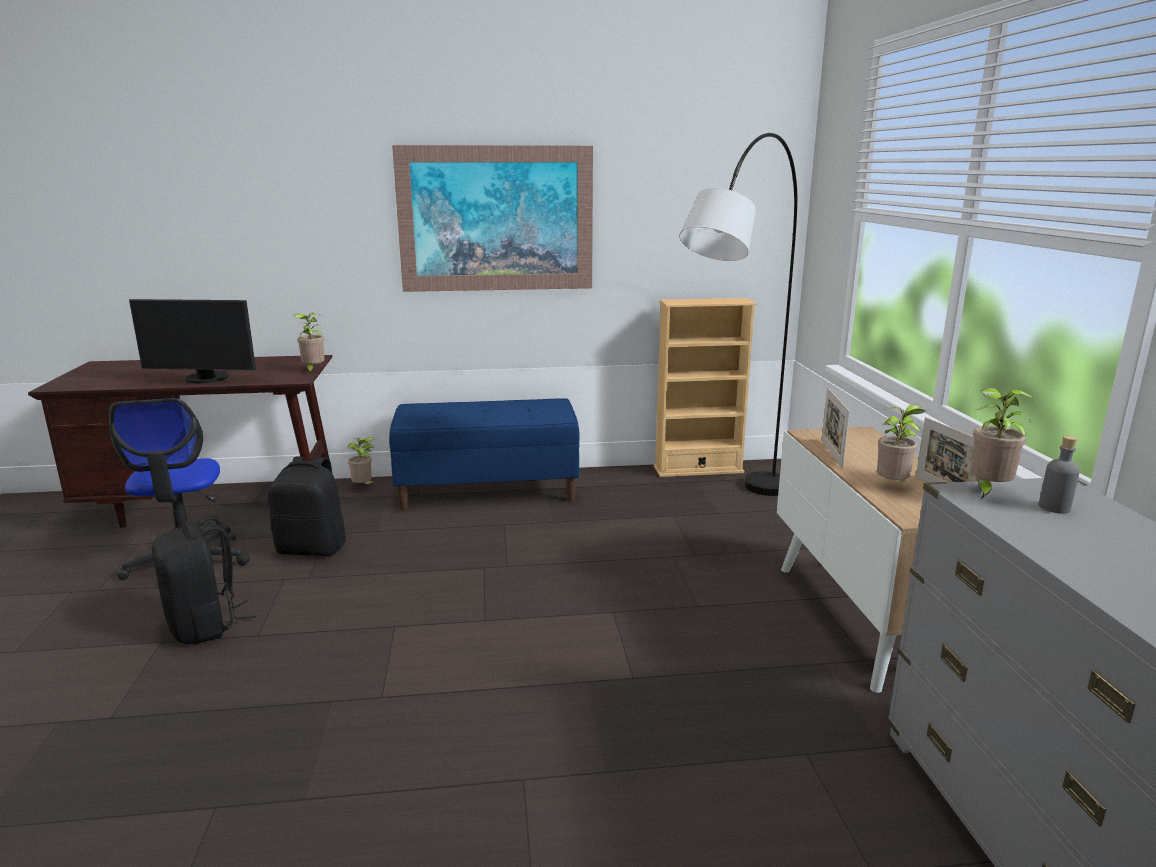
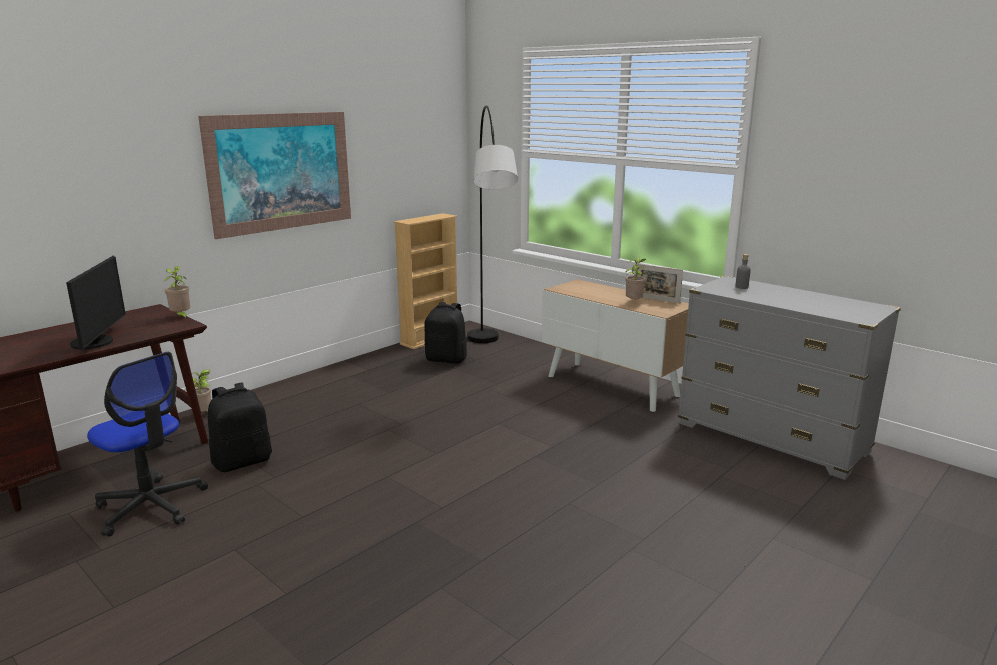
camera: 40 degrees left, 0 degrees up
monitor [129,299,256,383] -> monitor turned 60 degrees counterclockwise [66,256,126,350]
black backpack [152,514,256,644] -> black backpack moved to [424,302,467,364]
blue bench [389,398,580,510] -> none
picture frame [822,388,850,468] -> none
potted plant [970,388,1034,499] -> none

